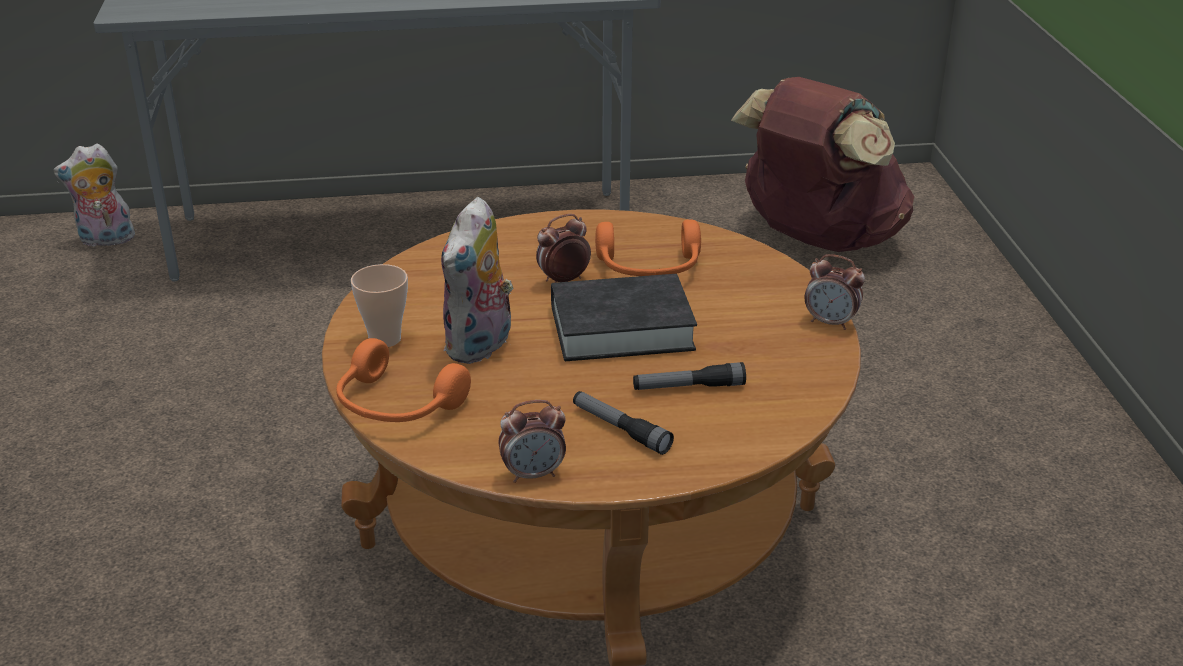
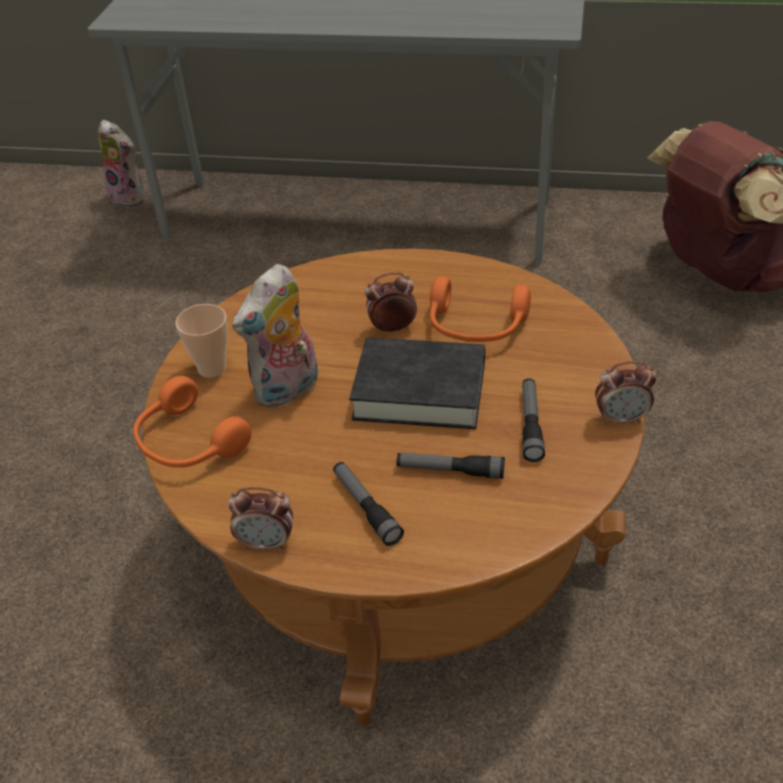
camera: 20 degrees right, 10 degrees up
plush toy [53,143,136,247] -> plush toy turned 150 degrees counterclockwise [98,120,144,208]
alarm clock [805,254,865,330] -> alarm clock turned 45 degrees counterclockwise [595,361,657,425]
none -> flashlight [522,378,545,462]

